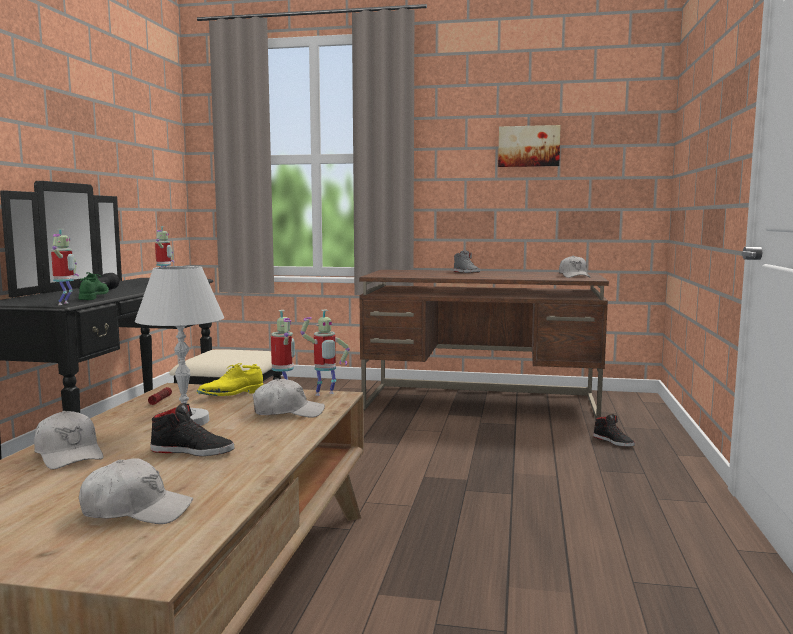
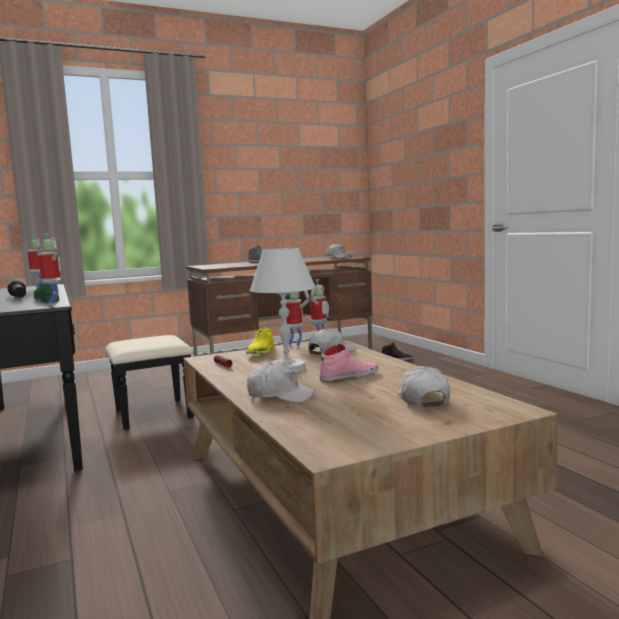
camera: 35 degrees left, 0 degrees up
white cap [79,458,193,524] -> white cap turned 60 degrees counterclockwise [397,366,450,407]
black shoe [150,403,235,456] -> pink shoe [320,343,378,382]
picture [498,125,561,167] -> none

